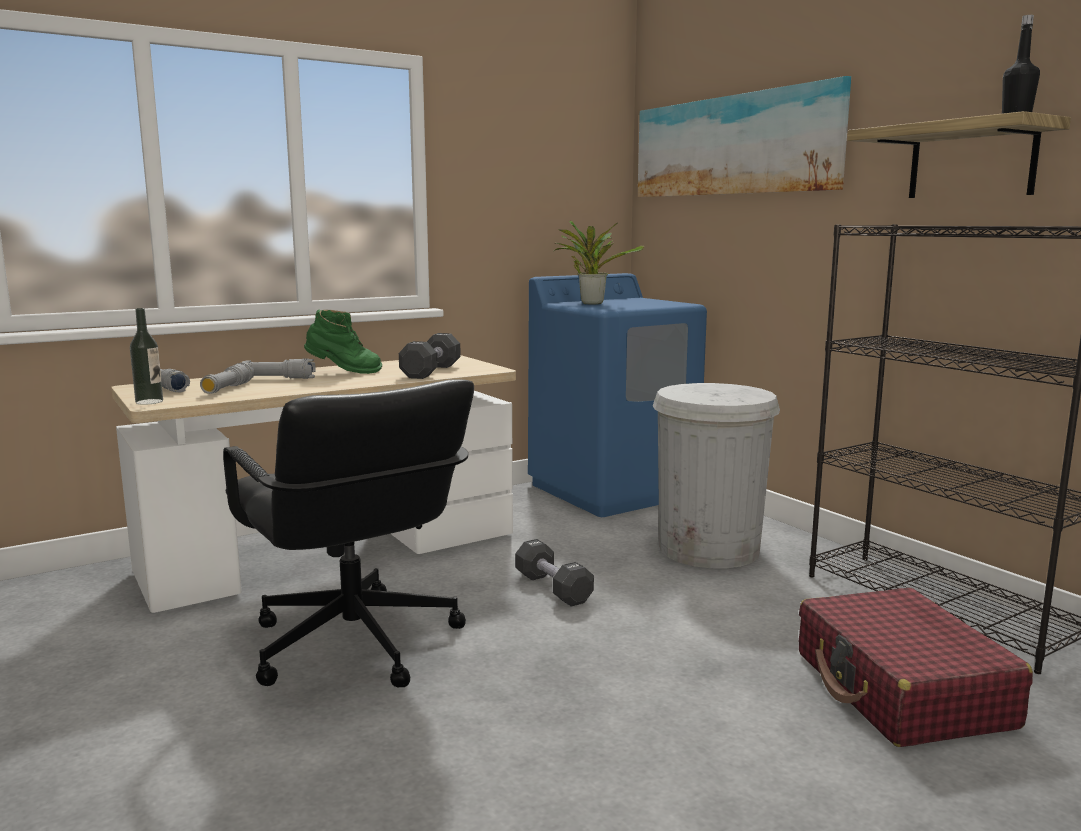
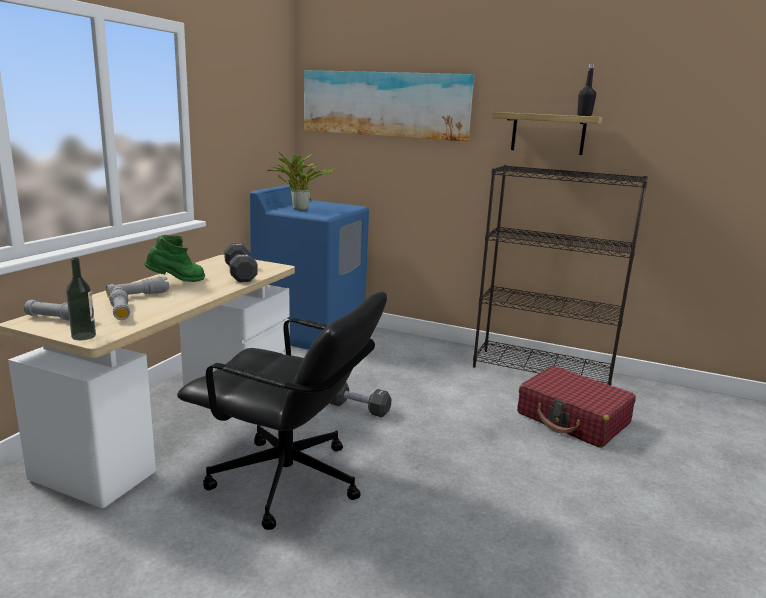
camera: 35 degrees left, 5 degrees up
white trash can [653,383,780,568] -> none

